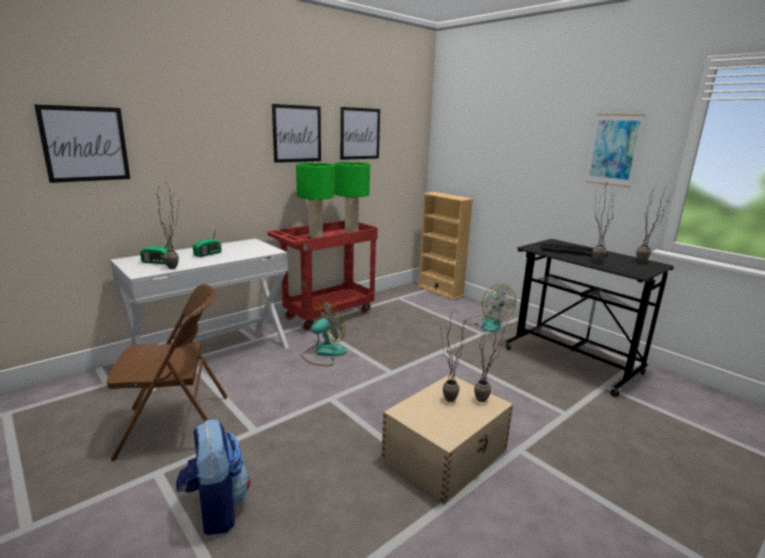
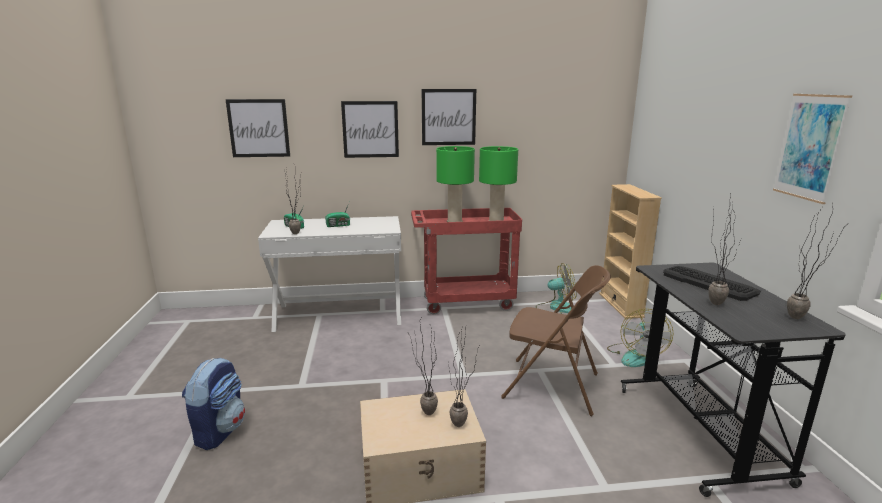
camera: 35 degrees right, 0 degrees up
brown chair [107,284,227,461] -> brown chair moved to [502,265,611,417]
fan [301,302,347,366] -> fan moved to [536,263,577,314]
picture [340,107,380,160] -> picture moved to [341,101,399,158]

